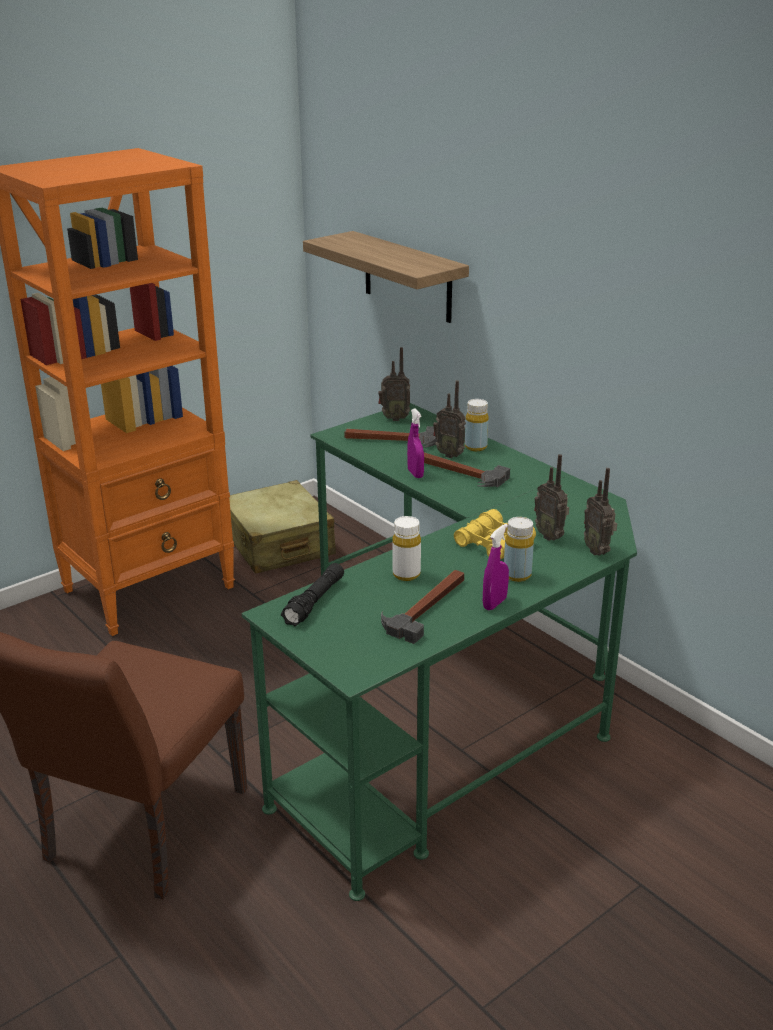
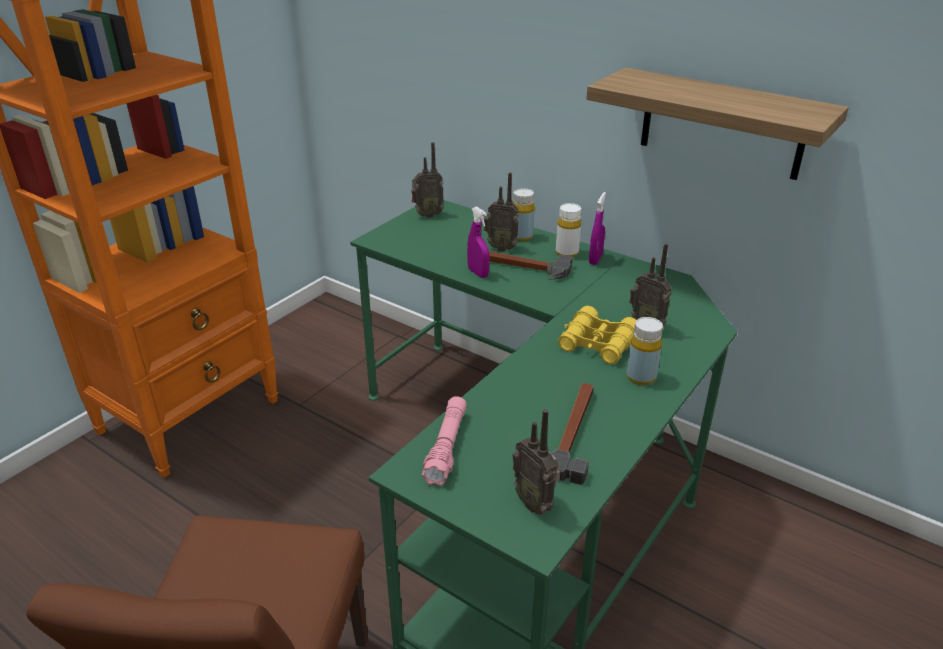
camera: 15 degrees left, 5 degrees up
beige suitcase [229,480,336,574] -> none
black flashlight [281,563,344,626] -> pink flashlight [422,396,467,486]
shelf [303,231,469,323] -> shelf moved to [586,67,849,180]
hammer [344,426,437,448] -> none
white bottle [392,516,421,581] -> white bottle moved to [556,203,581,257]
purple spray bottle [483,524,509,610] -> purple spray bottle moved to [589,192,606,265]
radio [584,468,617,556] -> radio moved to [513,409,560,515]

